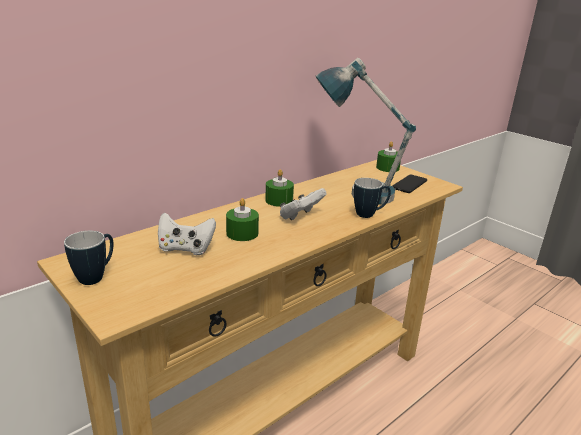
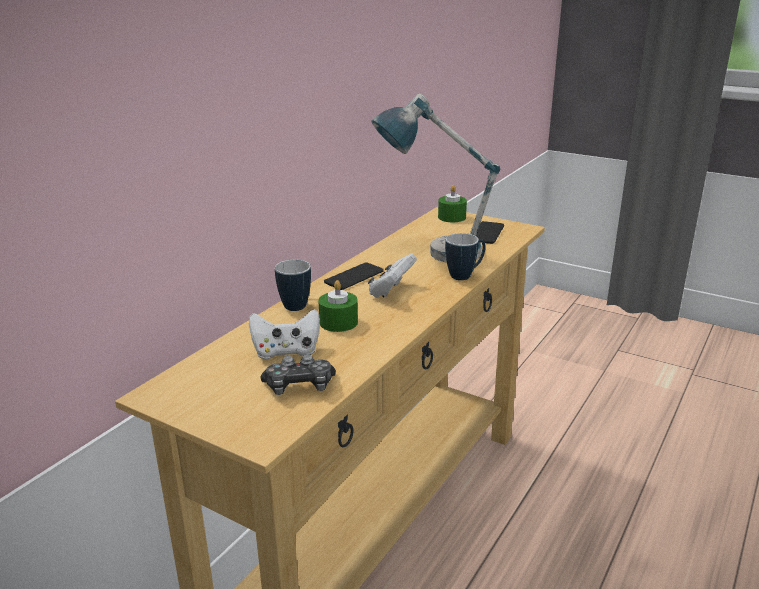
camera: 15 degrees left, 0 degrees up
mug [64,231,113,285] -> mug moved to [275,260,311,311]
green candle [265,169,294,207] -> phone [324,262,384,290]
none -> game controller [260,354,336,395]

